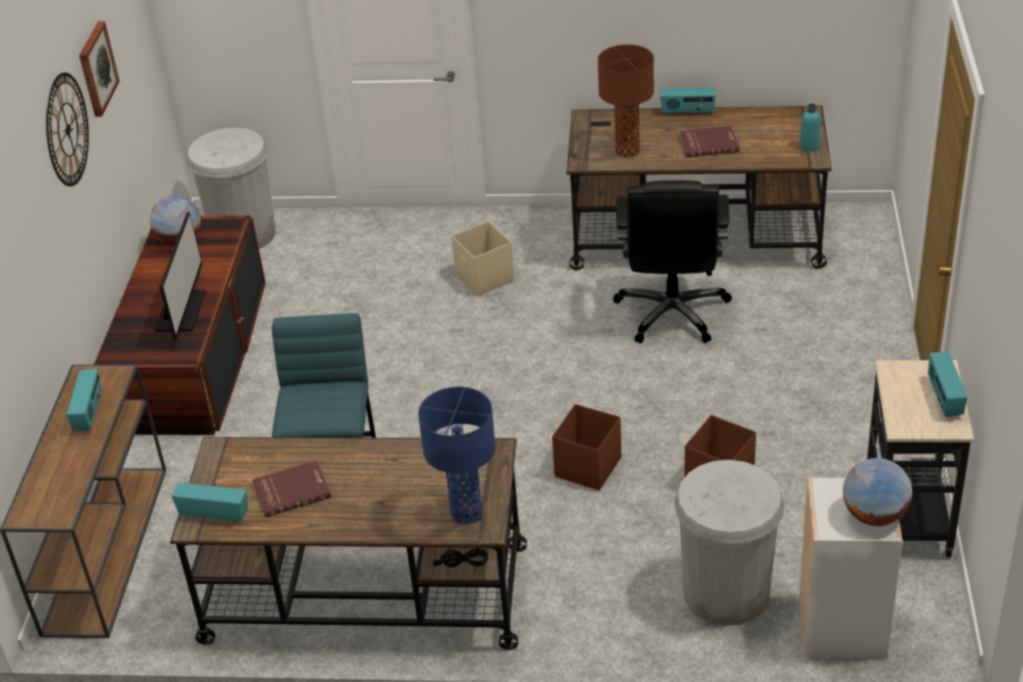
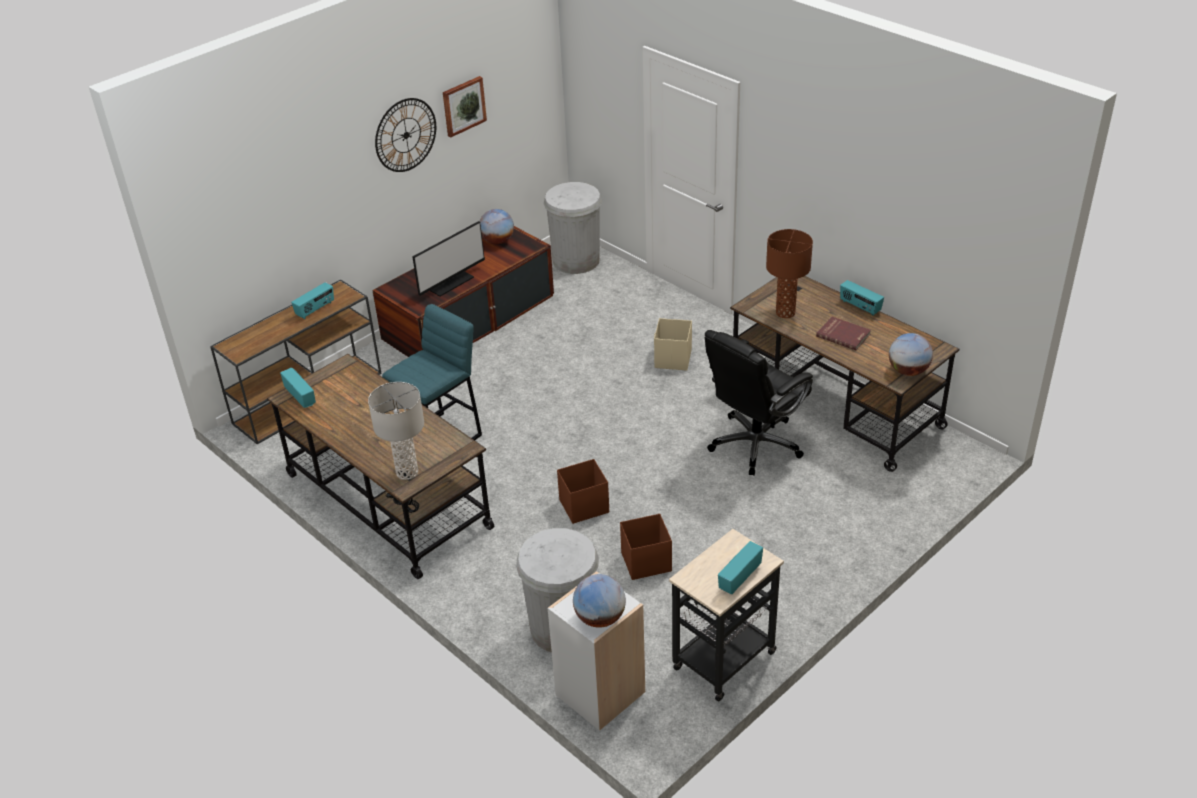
camera: 40 degrees right, 0 degrees up
red book [253,460,331,517] -> none
blue table lamp [418,387,496,524] -> white table lamp [368,382,424,480]
turquoise bottle [799,104,820,151] -> globe [889,333,933,376]

